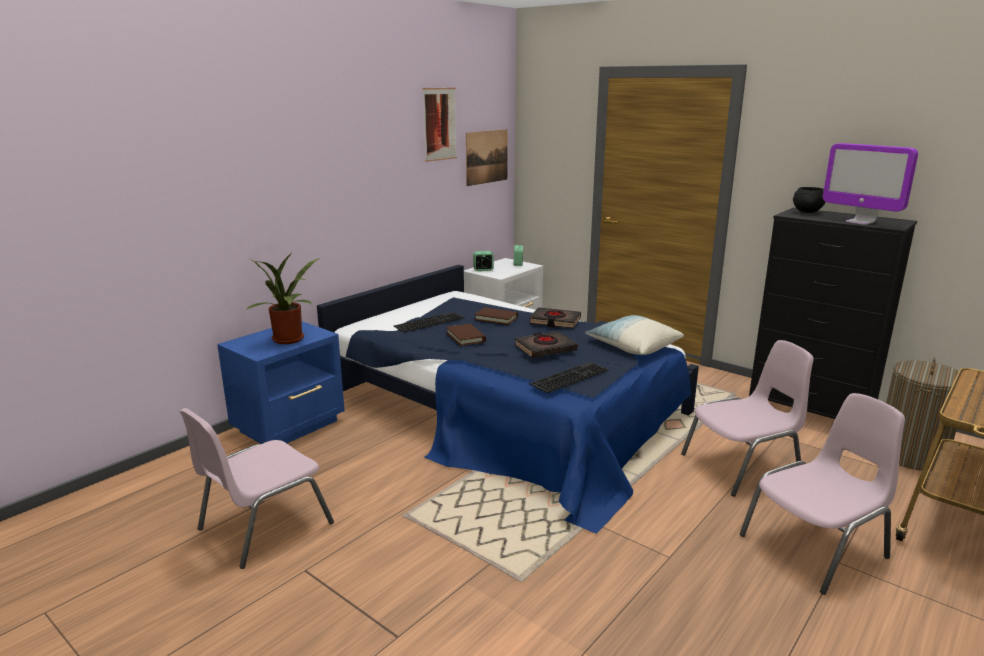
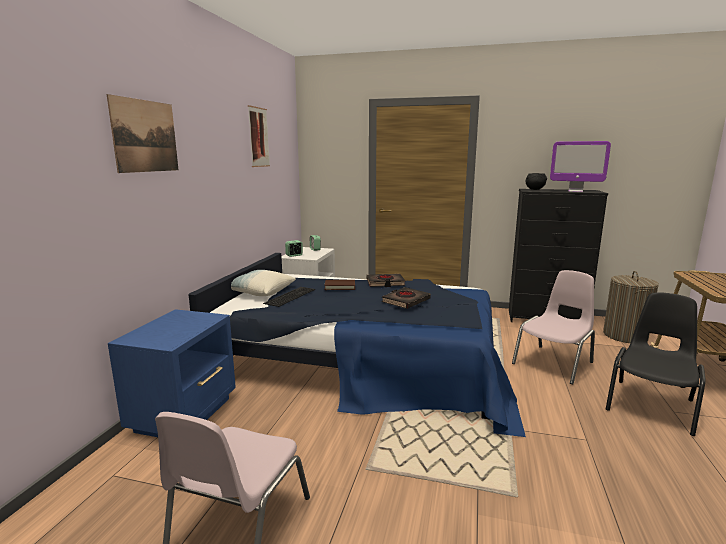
camera: 25 degrees left, 5 degrees down
potted plant [245,253,320,344] -> none
brown book [446,324,486,346] -> none
picture [466,129,508,186] -> picture moved to [107,94,179,173]
keyboard [529,362,609,393] -> none
pillow [585,315,684,355] -> pillow moved to [231,270,296,296]
pink chair [740,393,905,595] -> black chair [606,292,705,436]

